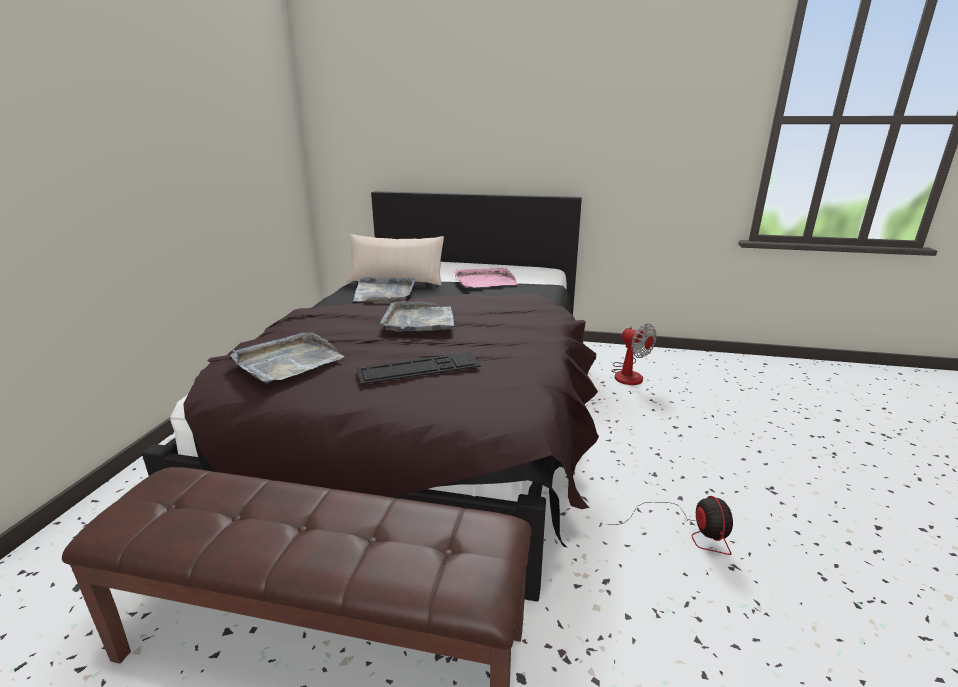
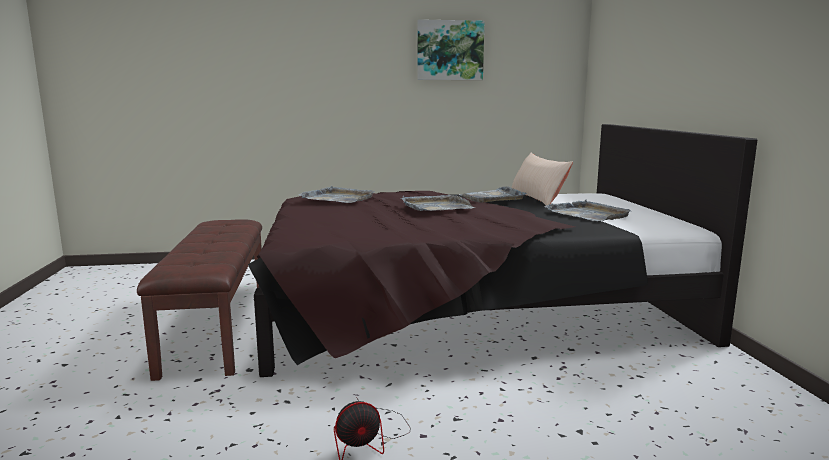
camera: 70 degrees right, 10 degrees down
keyboard [357,352,481,384] -> none
pink tray [454,268,518,288] -> grey tray [544,200,630,221]
fan [611,324,656,385] -> none
none -> picture [417,19,484,80]

